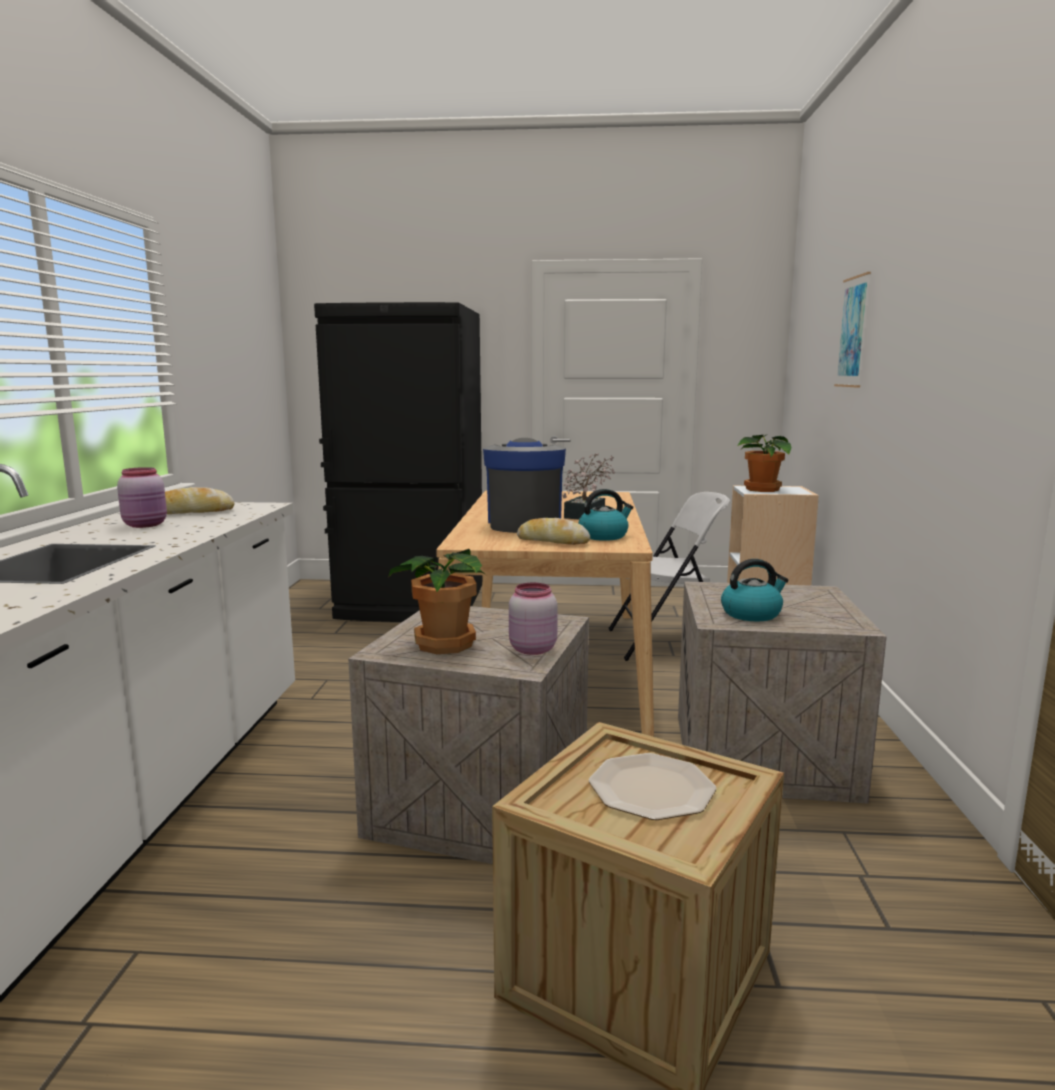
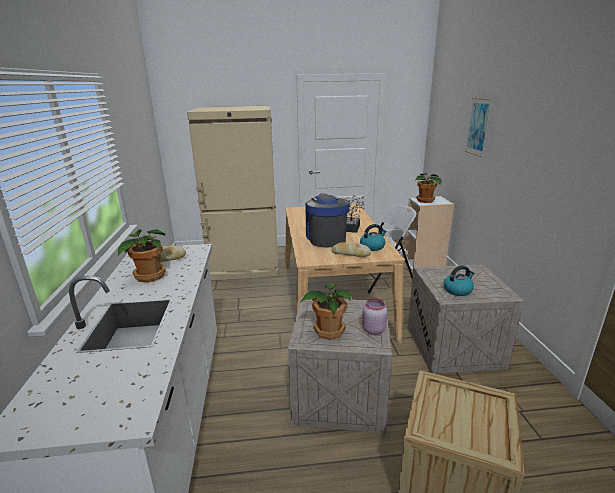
camera: 10 degrees left, 10 degrees up
pink jar [117,467,167,528] -> potted plant [118,229,166,283]
black fridge [314,302,483,622] -> beige fridge [187,106,279,280]
plate [589,753,717,820] -> none

